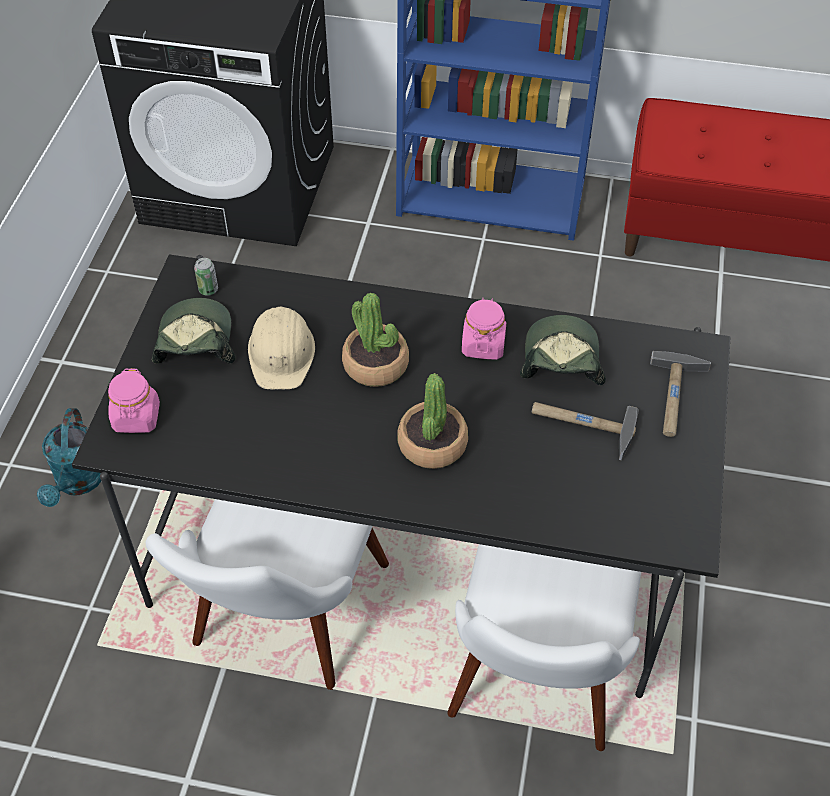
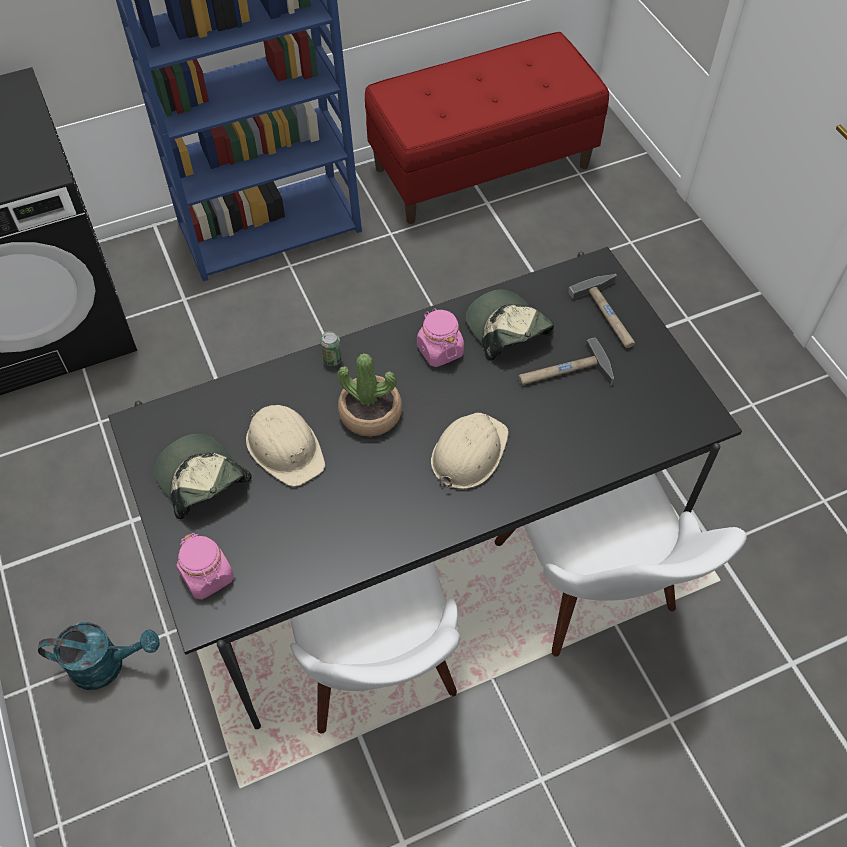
camera: 35 degrees left, 5 degrees up
turquoise watering can [37,408,101,507] -> turquoise watering can turned 60 degrees counterclockwise [38,622,160,690]
can [194,258,218,295] -> can moved to [320,331,342,366]
potted plant [397,373,468,469] -> beige hard hat [431,413,509,489]

